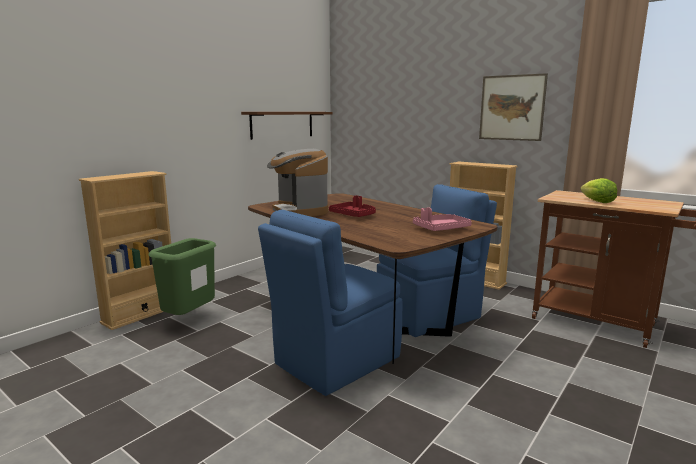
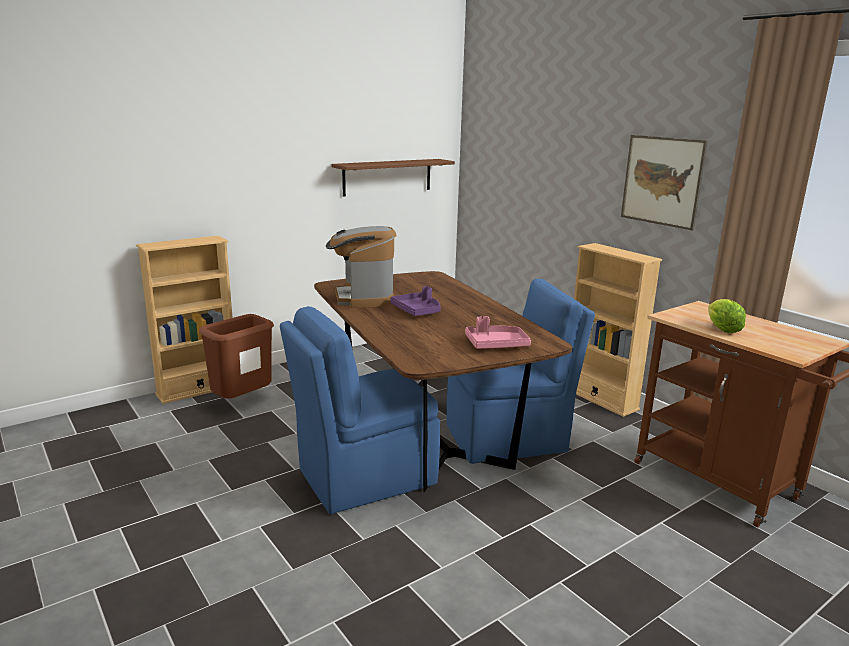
camera: 15 degrees right, 5 degrees up
green trash can [149,238,216,315] -> brown trash can [199,314,274,399]
red tray [329,195,376,217] -> purple tray [390,286,441,316]

